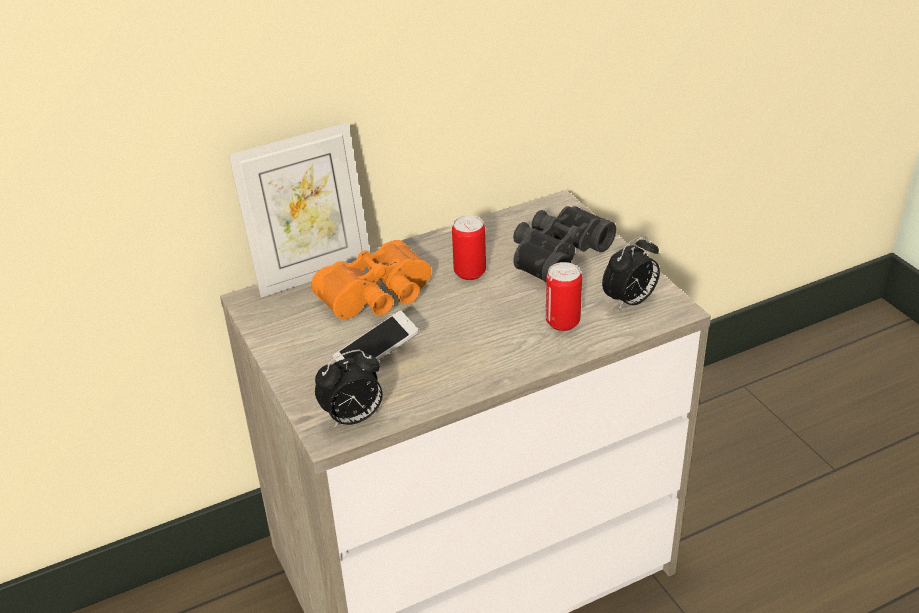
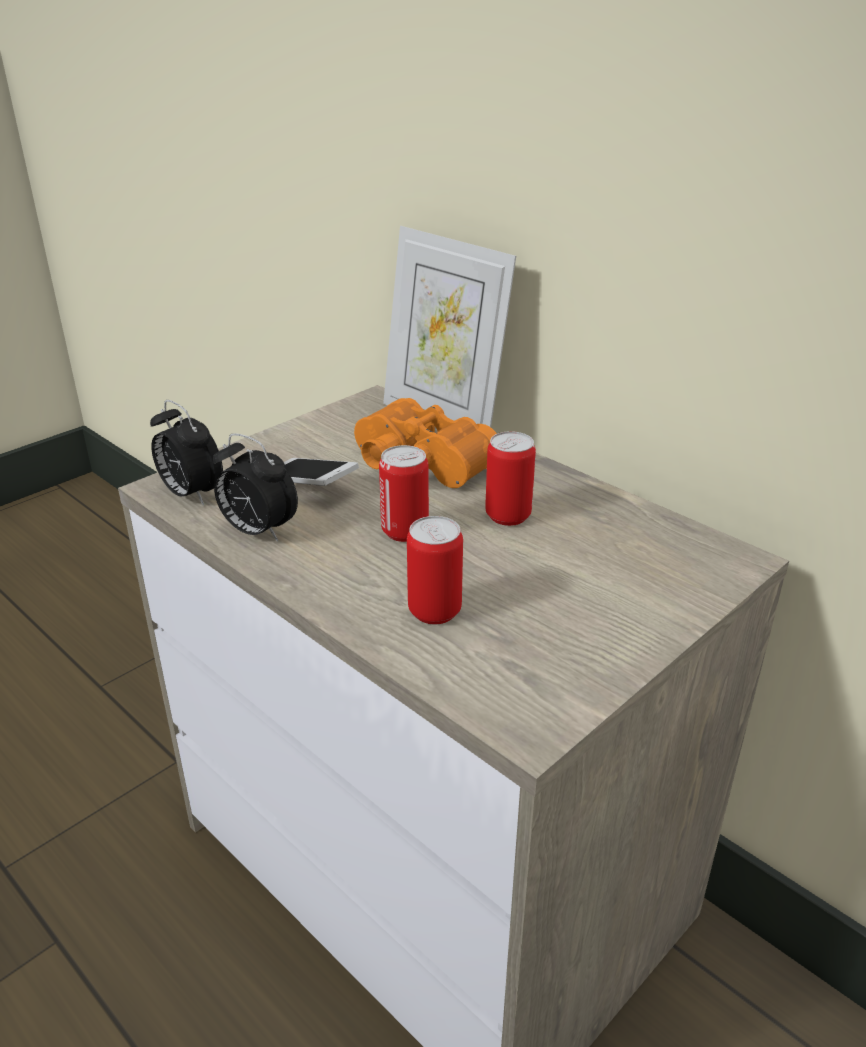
camera: 70 degrees right, 5 degrees down
black binoculars [513,206,616,282] -> none
alarm clock [602,235,660,311] -> alarm clock moved to [213,433,298,542]
none -> can [379,445,429,542]

